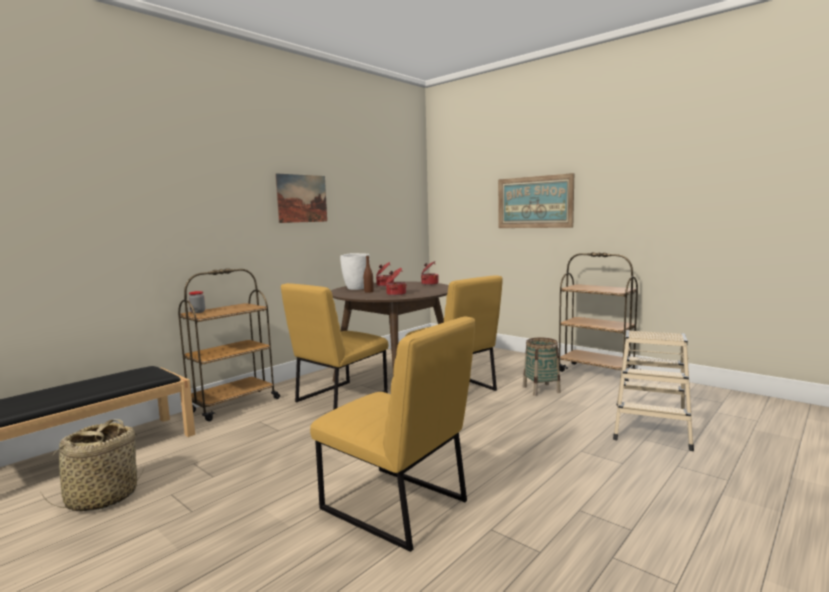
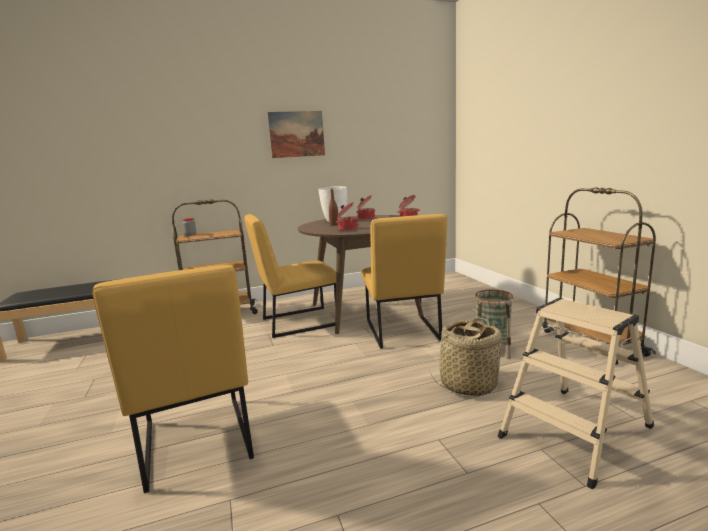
camera: 30 degrees right, 5 degrees up
basket [39,419,144,511] -> basket moved to [430,318,502,396]
picture [498,173,574,228] -> none

